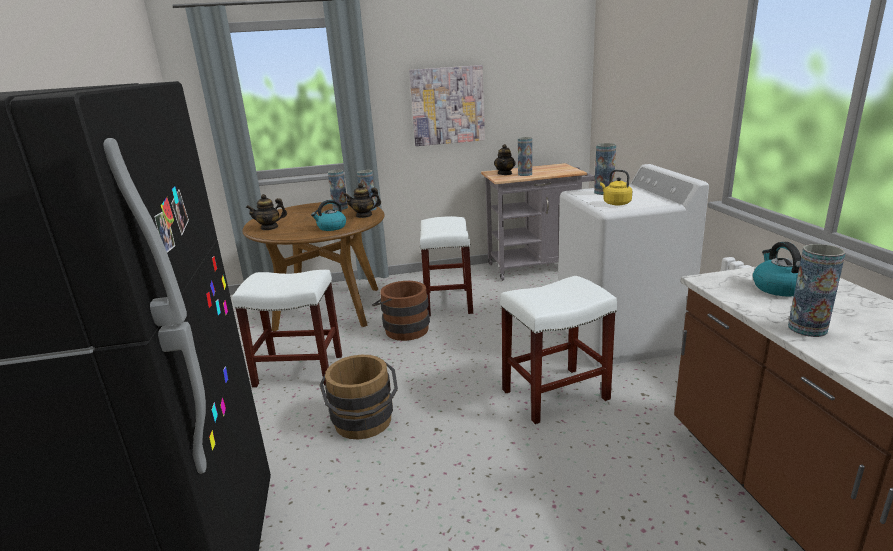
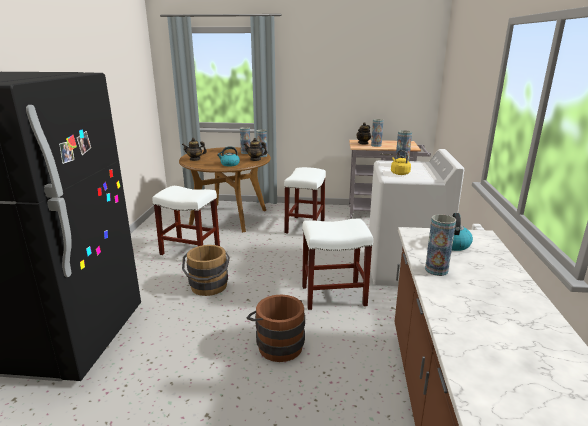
camera: 15 degrees right, 0 degrees up
brown bucket [372,281,430,341] -> brown bucket moved to [247,295,305,362]
picture [409,65,485,146] -> none

